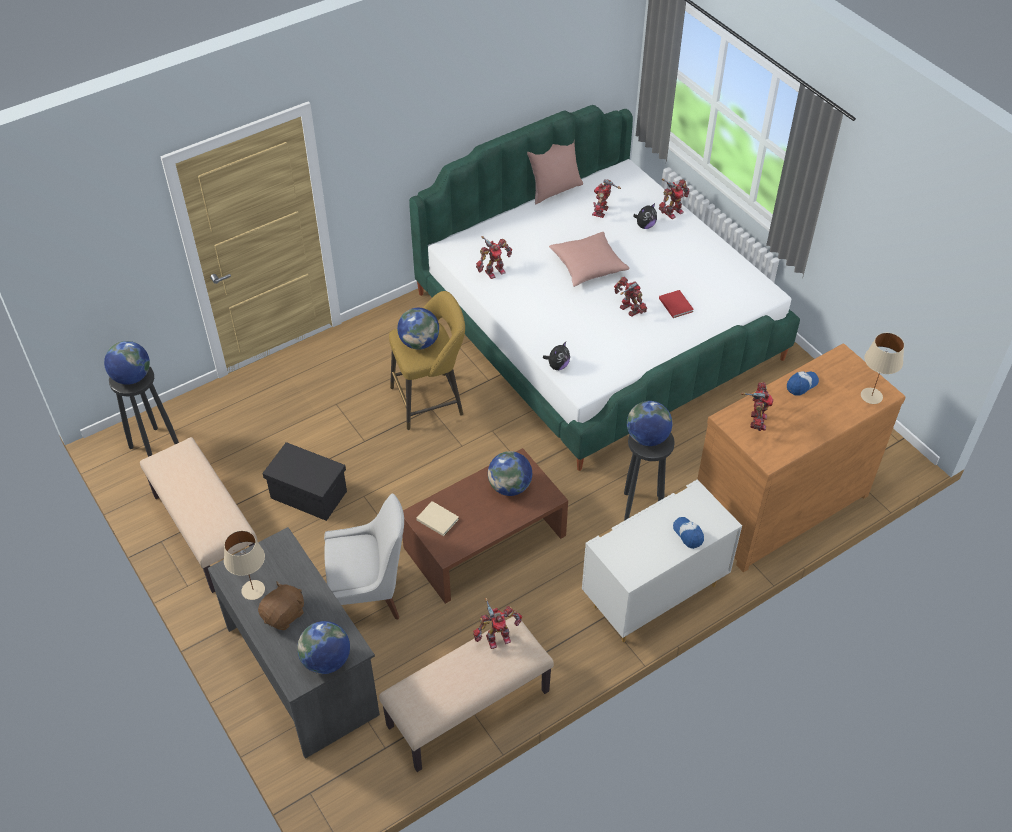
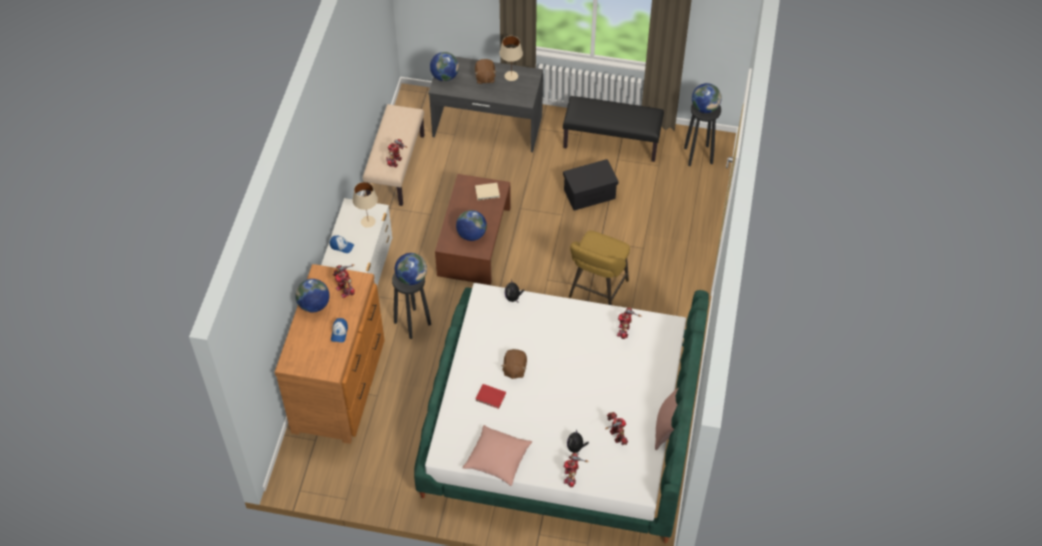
camera: 135 degrees right, 5 degrees up
beige bench [140,437,257,593] -> black bench [563,96,664,162]
white chair [324,494,404,620] -> none
globe [397,308,439,350] -> globe moved to [295,279,330,312]
pink pillow [549,232,630,287] -> pink pillow moved to [463,425,532,486]
toy robot [614,277,647,317] -> brown plush toy [502,349,527,379]
beige table lamp [861,333,904,404] -> beige table lamp moved to [352,182,378,228]

